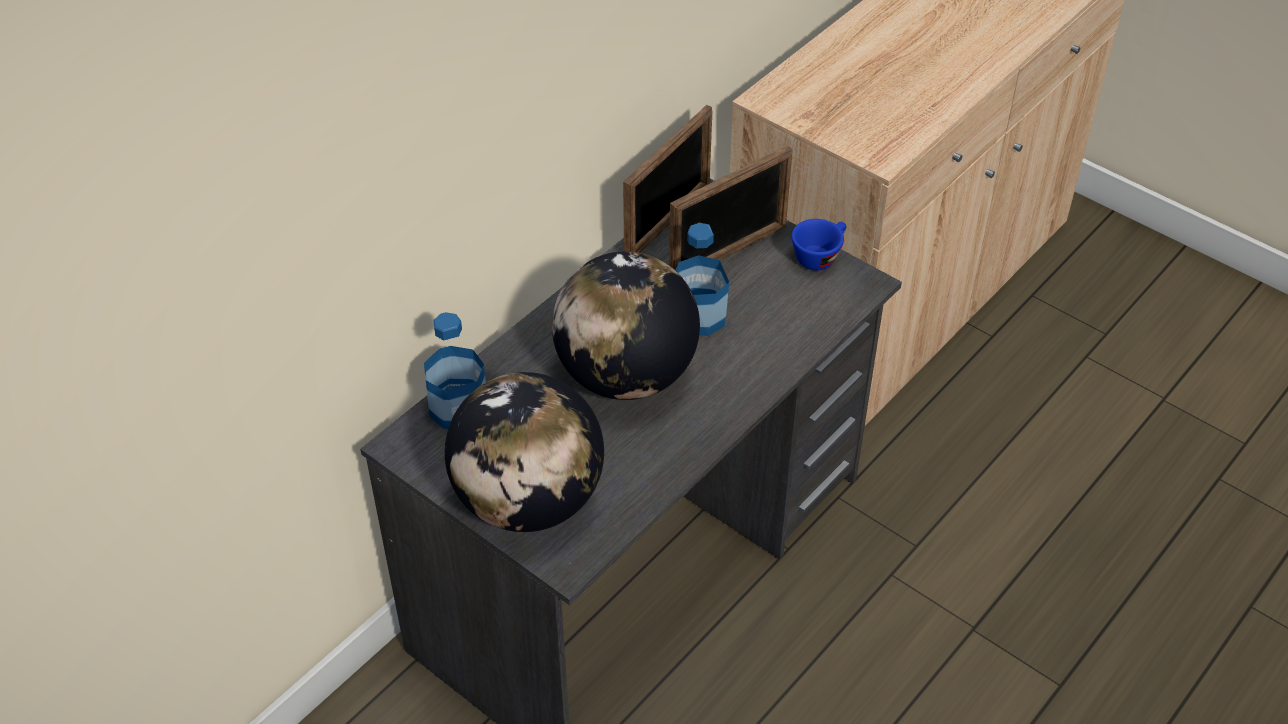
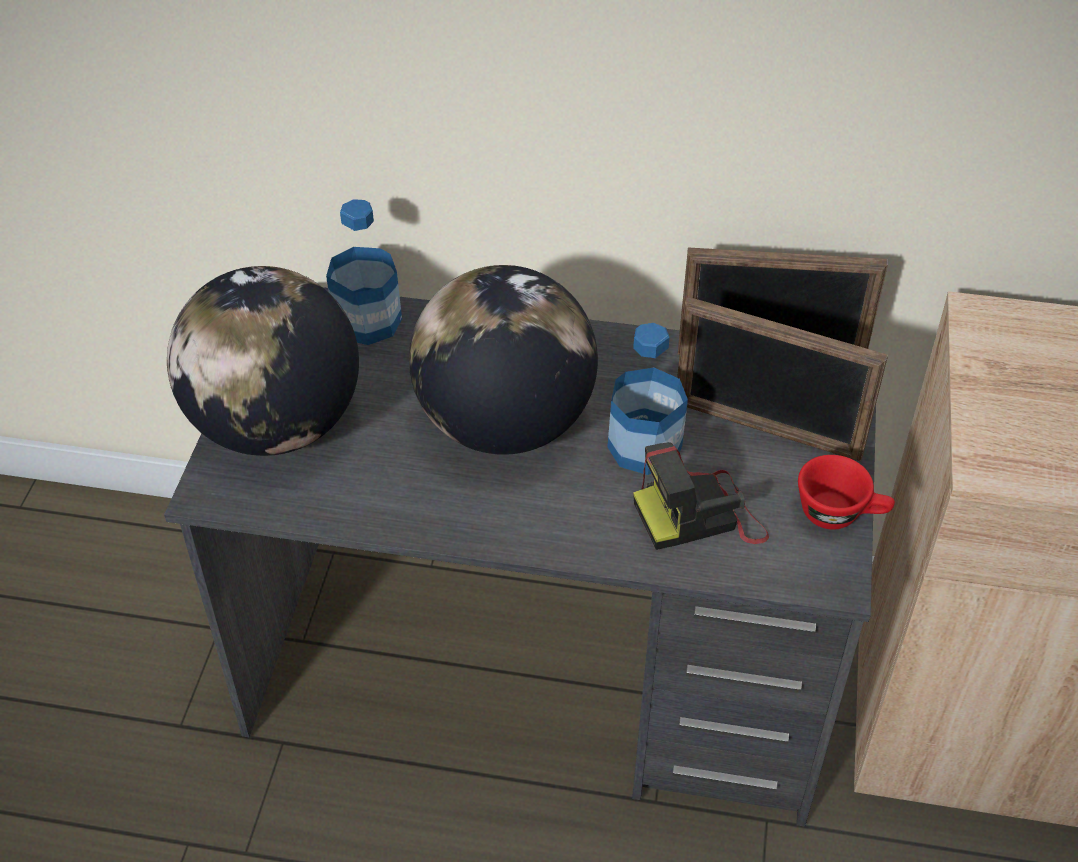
camera: 60 degrees right, 0 degrees up
blue cup [792,219,847,270] -> red cup [798,455,895,530]
none -> camera [633,442,769,550]

